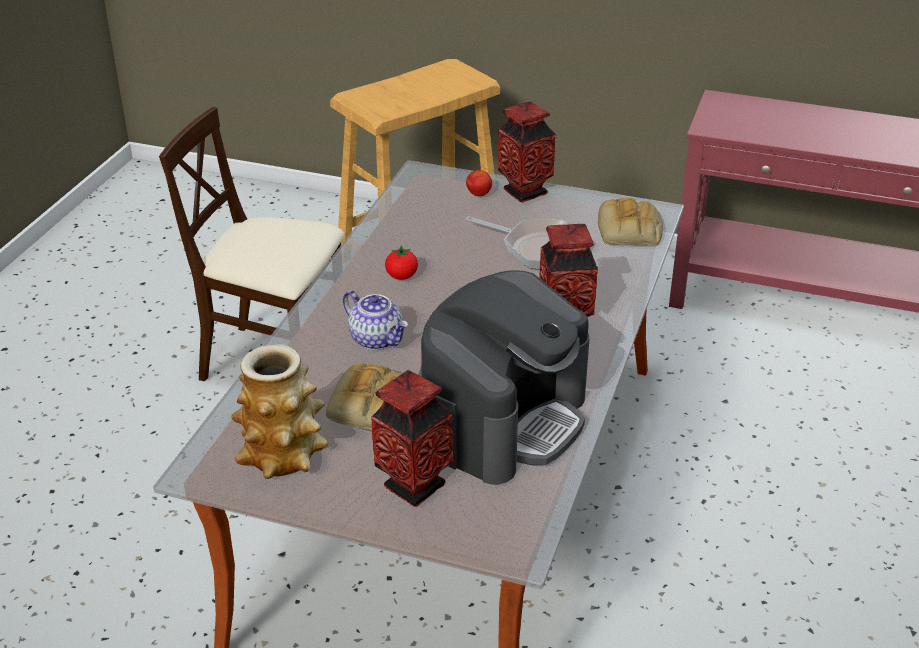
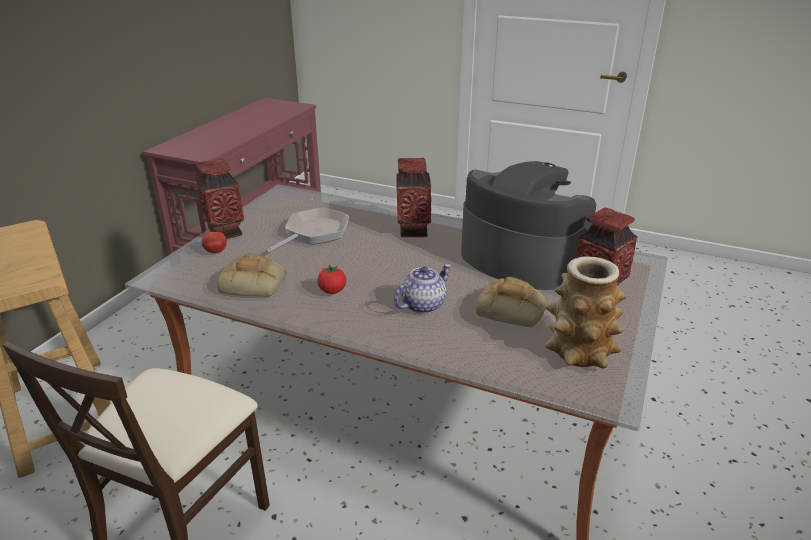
camera: 85 degrees left, 5 degrees down
bread [598,198,663,246] -> bread moved to [217,253,287,297]

